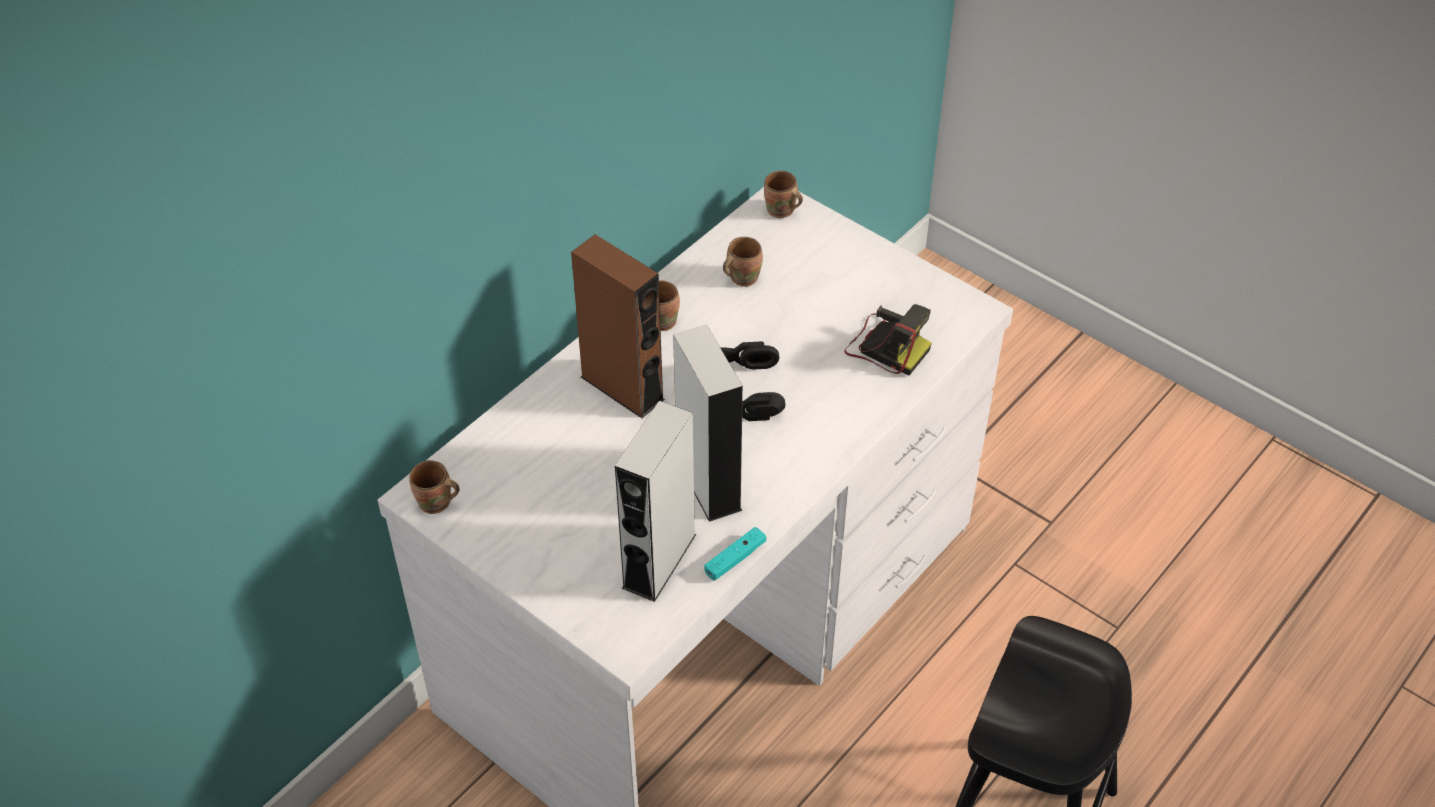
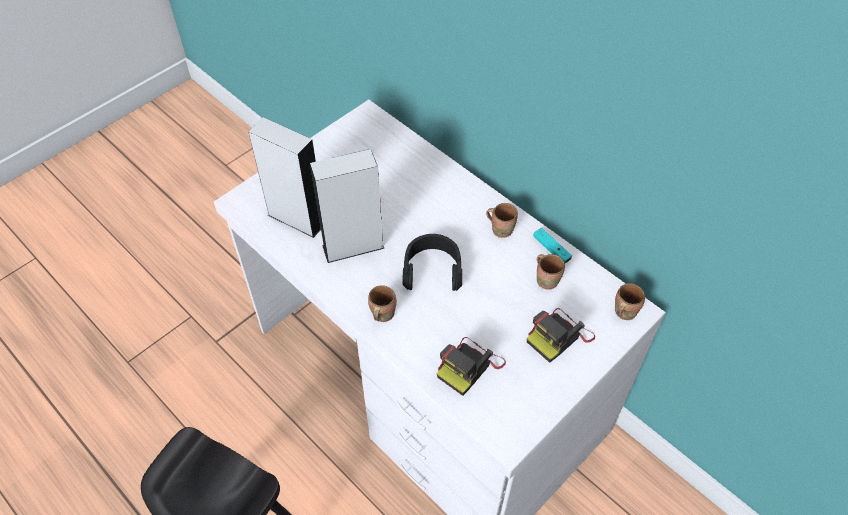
camera: 95 degrees right, 5 degrees up
brown mug [409,460,459,514] -> brown mug moved to [368,286,397,322]
brown speaker [571,234,665,418] -> none
turquoise game controller [704,527,766,581] -> turquoise game controller moved to [533,228,572,263]
none -> camera [527,308,595,363]

